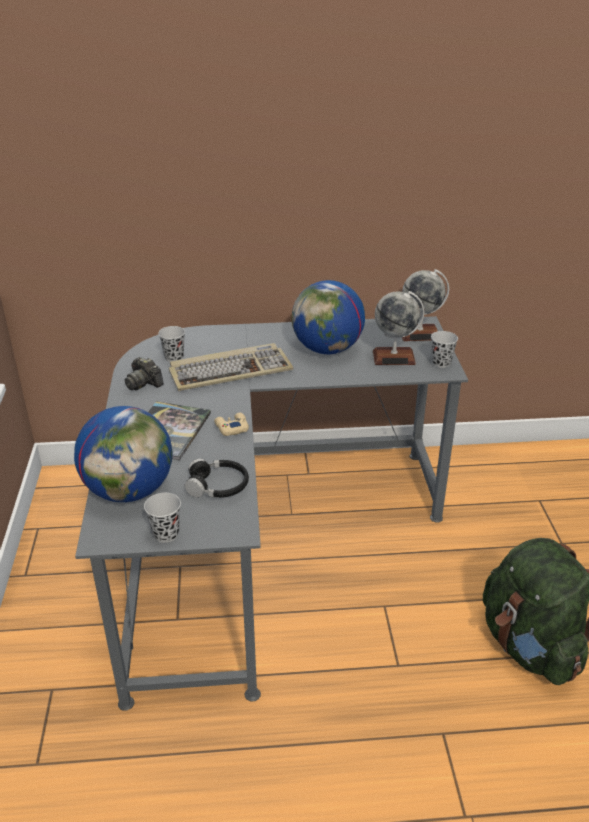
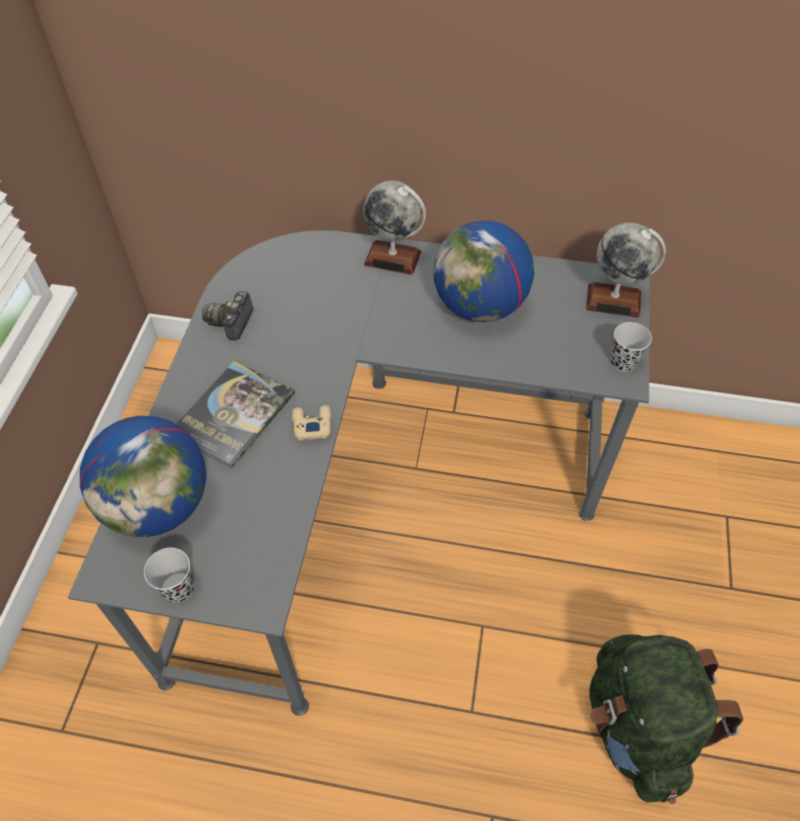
camera: 15 degrees right, 20 degrees up
camera [125,357,164,390] -> camera turned 45 degrees clockwise [202,291,253,341]
black cup [158,326,185,362] -> none
keyboard [169,343,293,391] -> none
black headphones [185,458,249,498] -> none
globe [373,291,424,365] -> globe moved to [363,181,426,275]

